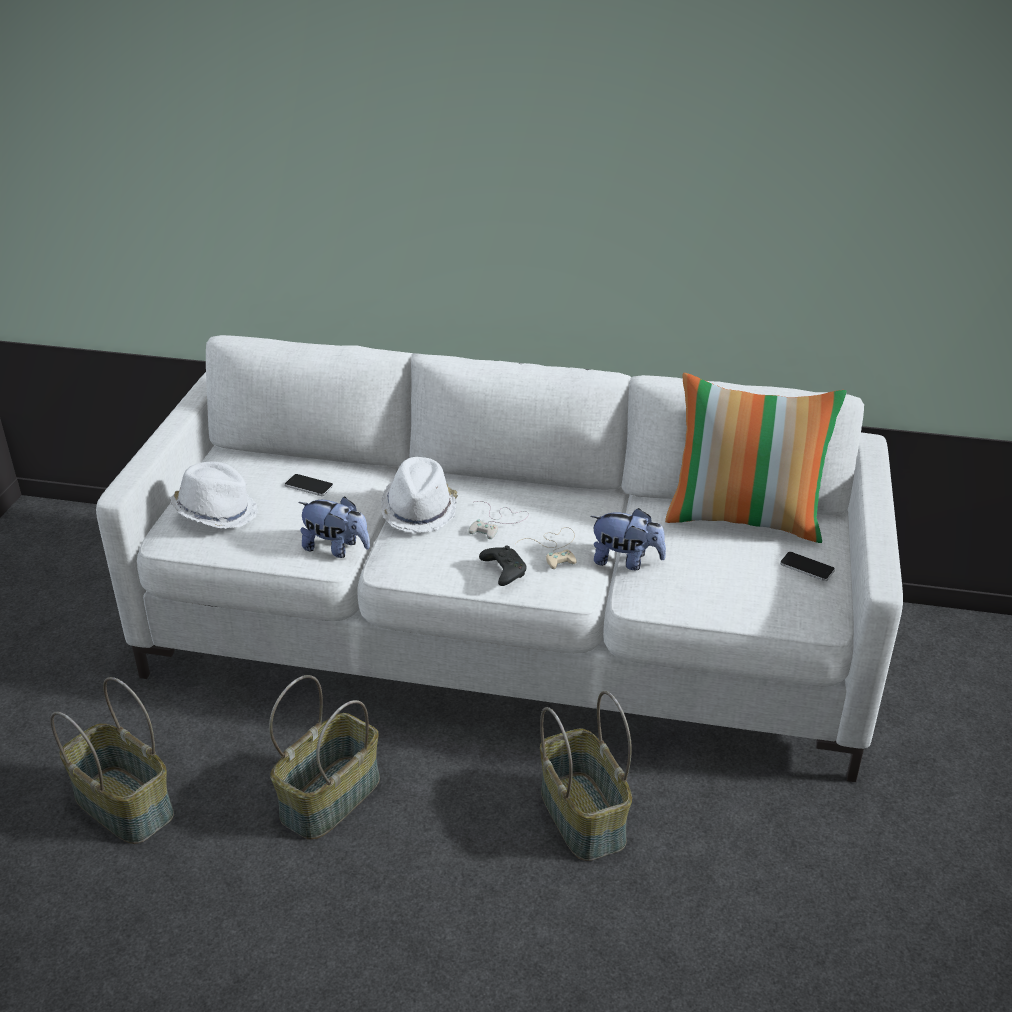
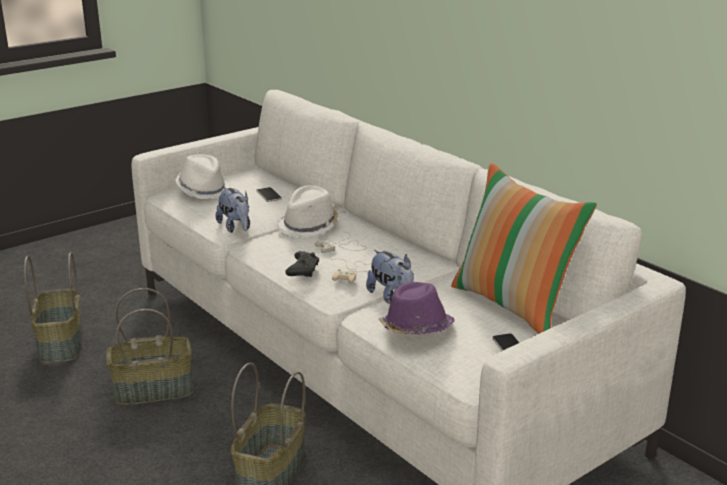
camera: 40 degrees right, 10 degrees down
none -> purple hat [379,282,455,335]

